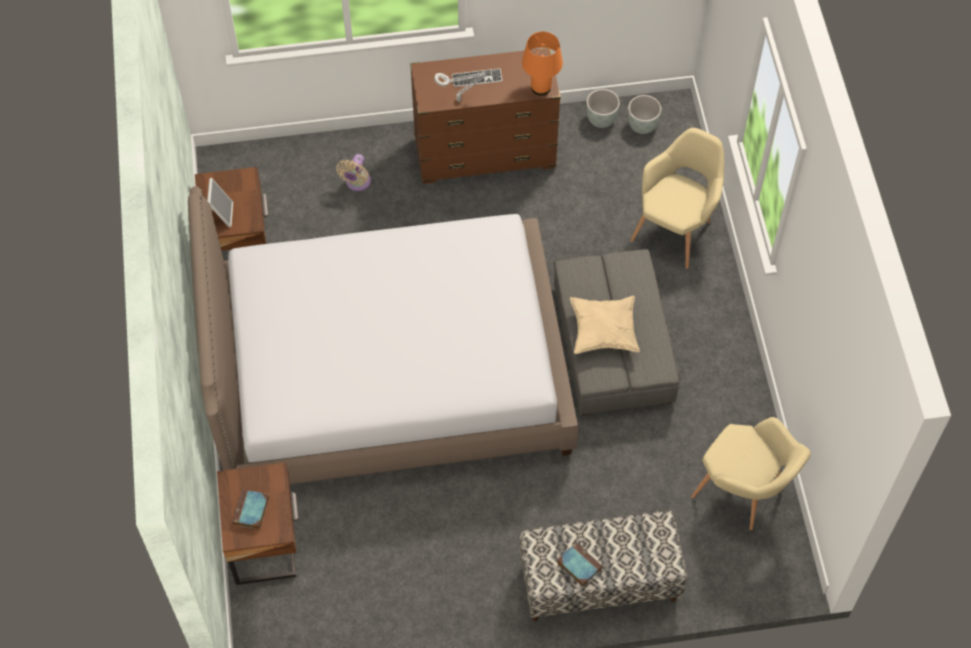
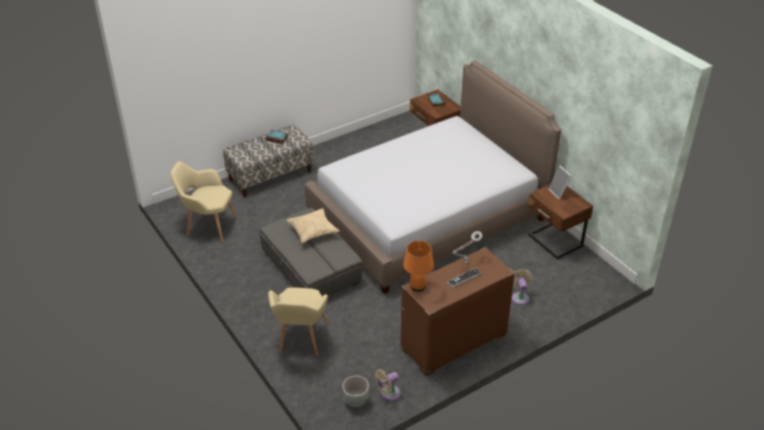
camera: 155 degrees right, 20 degrees down
grey planter [587,89,620,128] -> beige fan [375,369,401,401]

